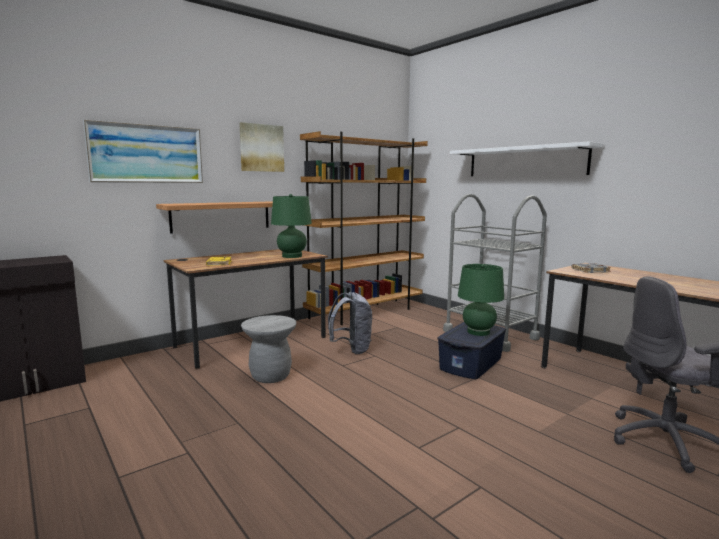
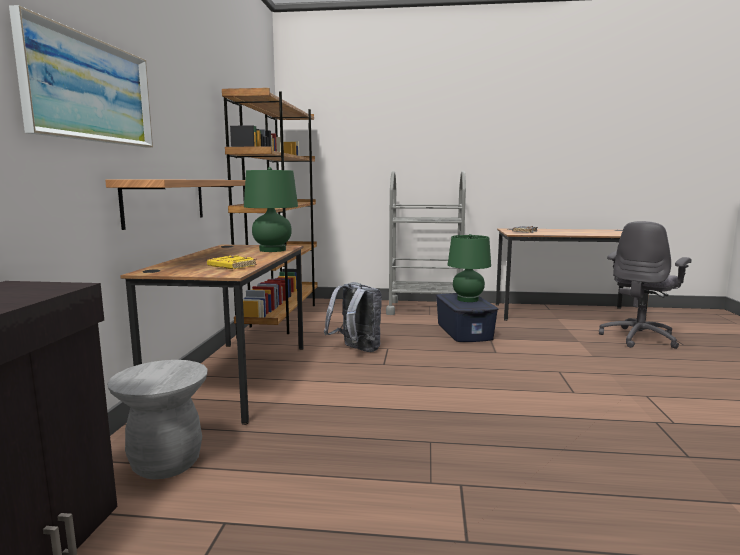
camera: 45 degrees left, 0 degrees up
picture [239,122,284,172] -> none
grey stool [241,315,297,383] -> grey stool moved to [107,360,208,479]
white shelf [450,141,604,176] -> none

